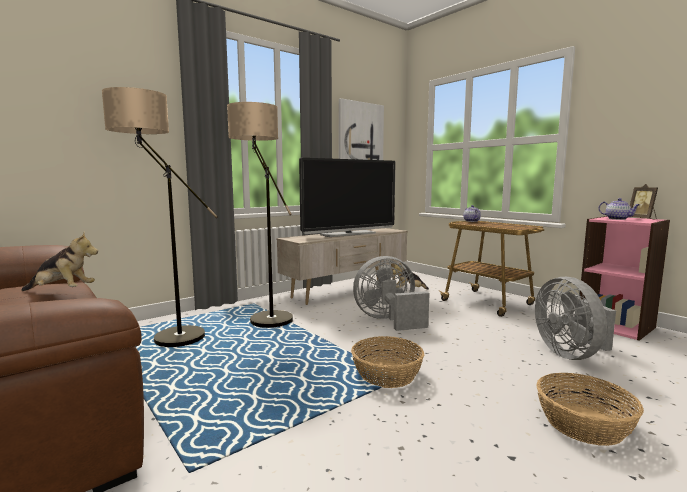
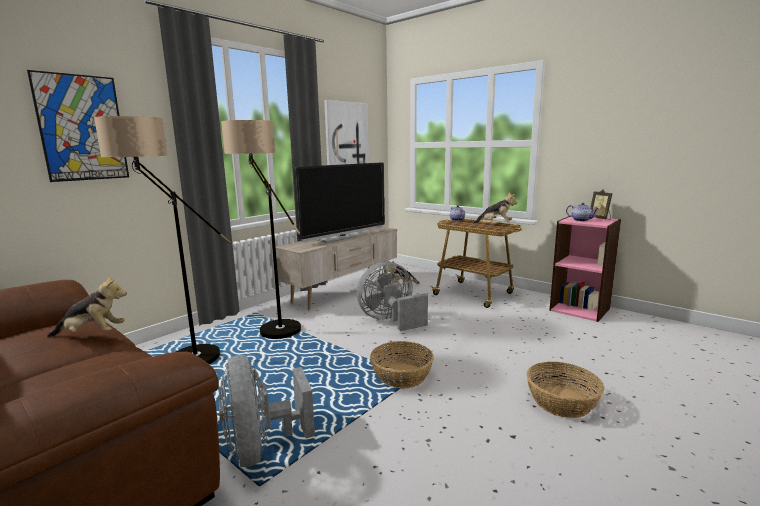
camera: 10 degrees left, 5 degrees up
grey fan [535,277,616,360] -> grey fan moved to [219,355,315,467]
none -> picture [27,70,129,182]
none -> plush toy [473,192,517,224]

